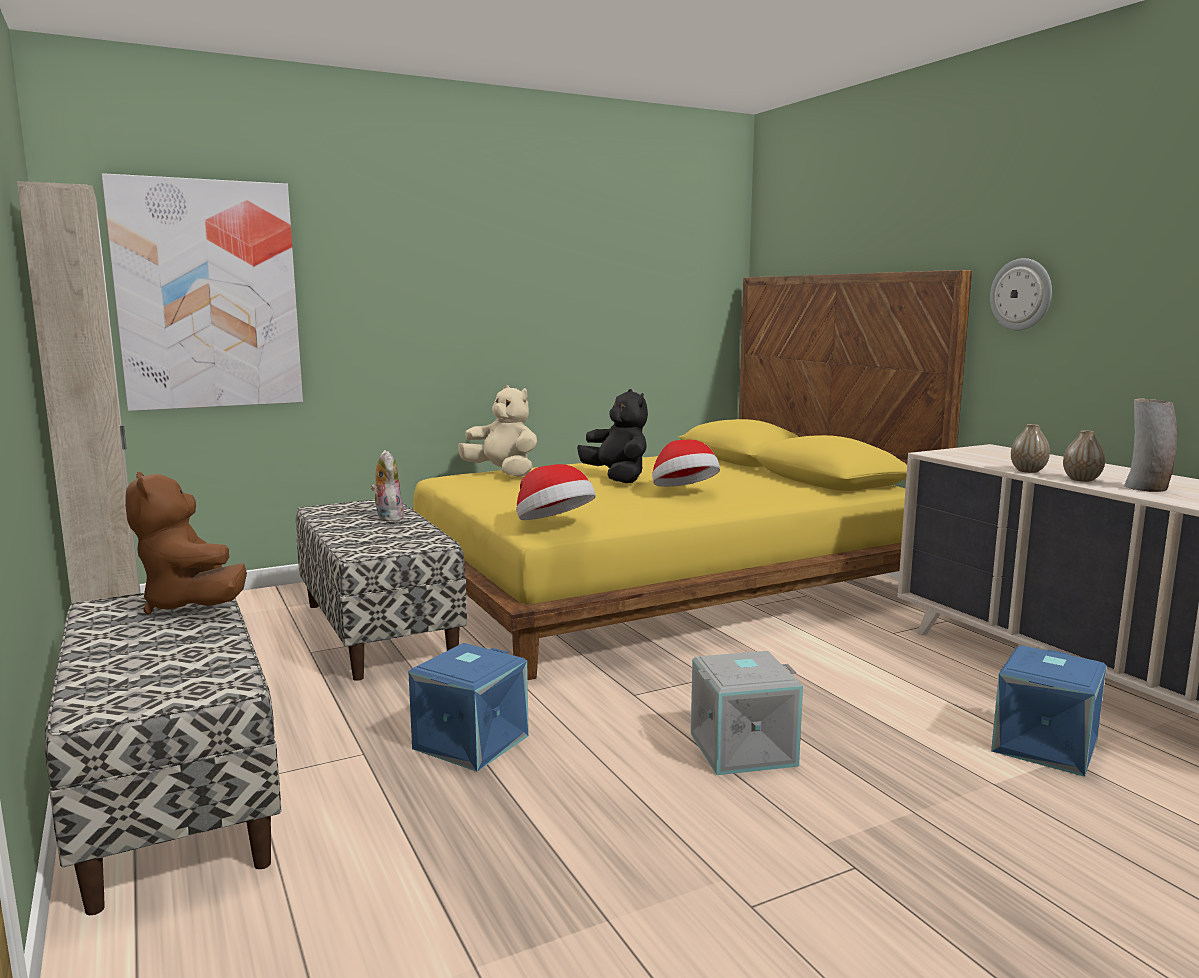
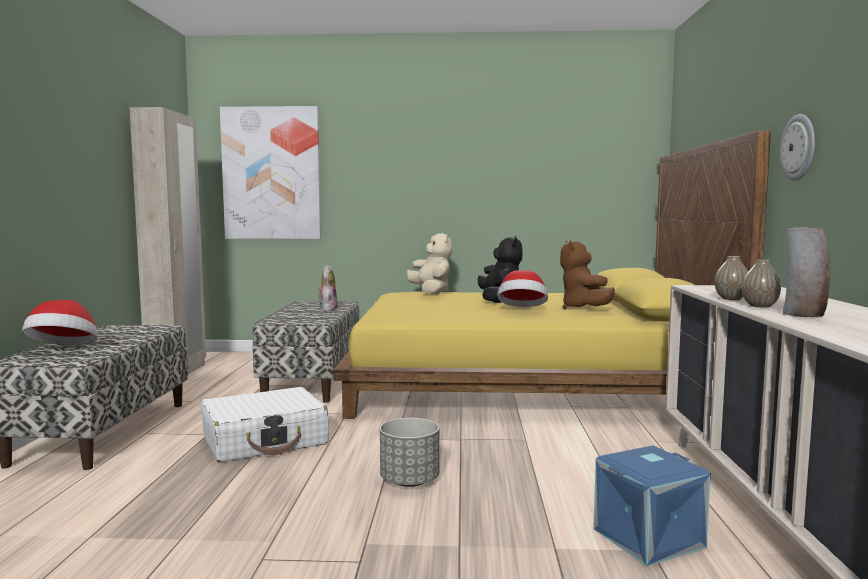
camera: 30 degrees right, 5 degrees down
brown plush toy [125,472,247,614] -> brown plush toy moved to [560,240,615,309]
blue storage box [408,643,529,772] -> white suitcase [201,387,329,462]
hat [516,464,596,520] -> hat moved to [22,300,98,345]
grey storage box [691,651,803,775] -> grey planter [380,418,439,487]

